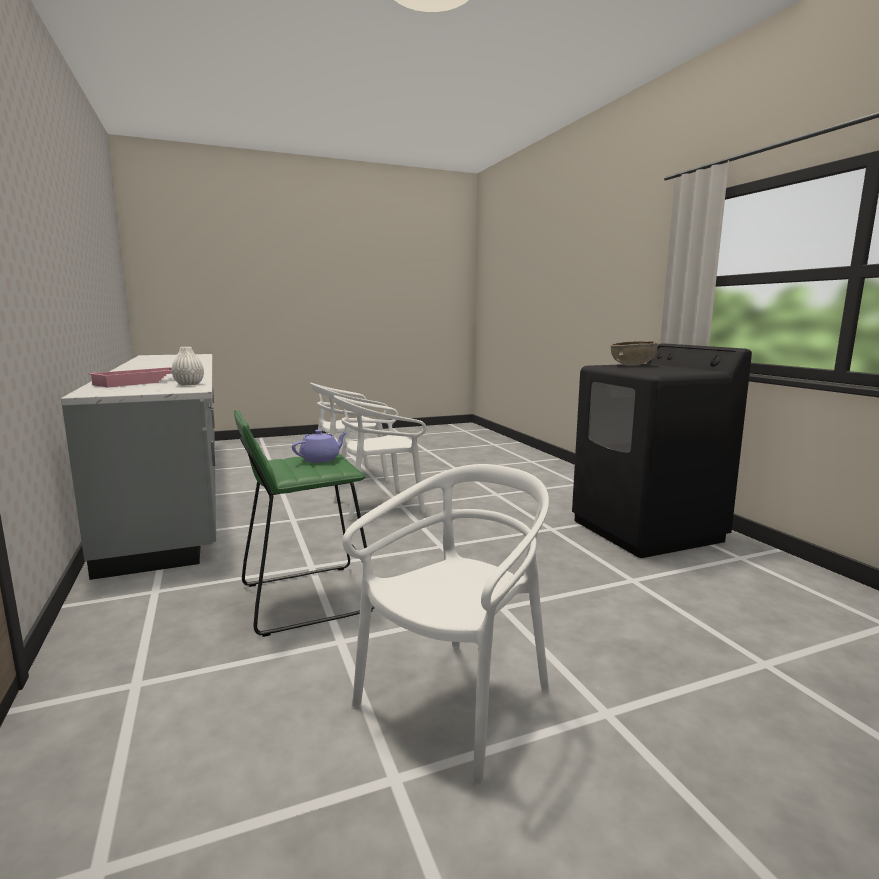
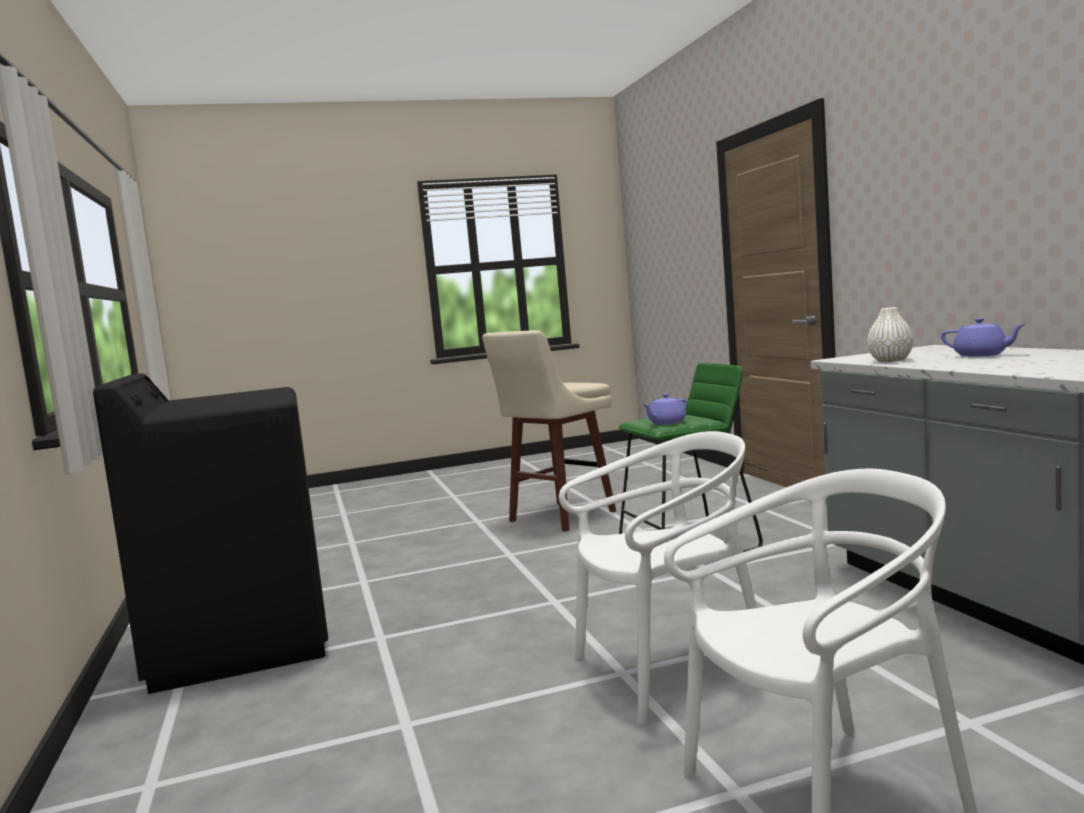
camera: 175 degrees left, 5 degrees down
pink tray [88,367,172,387] -> purple teapot [941,318,1026,357]
white chair [343,464,549,786] -> beige stool [482,330,616,532]
brown bowl [611,341,658,366] -> none

